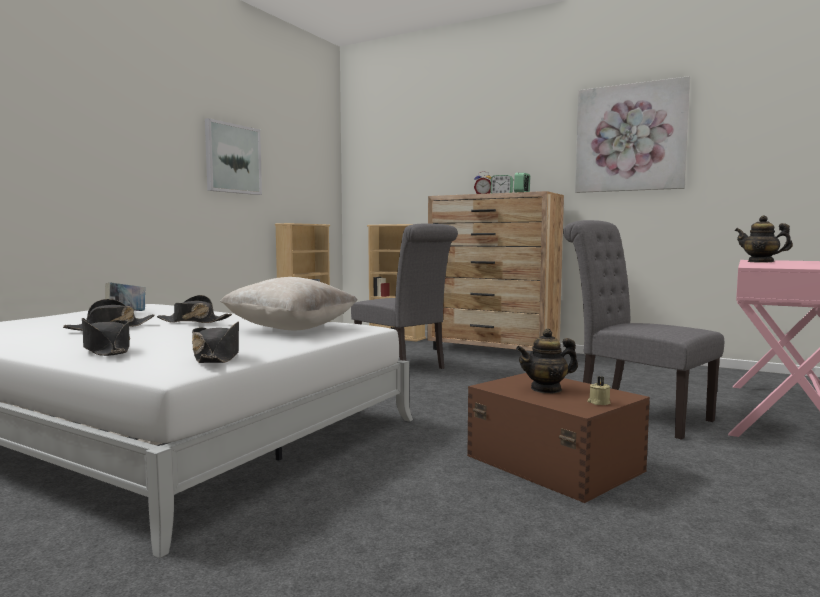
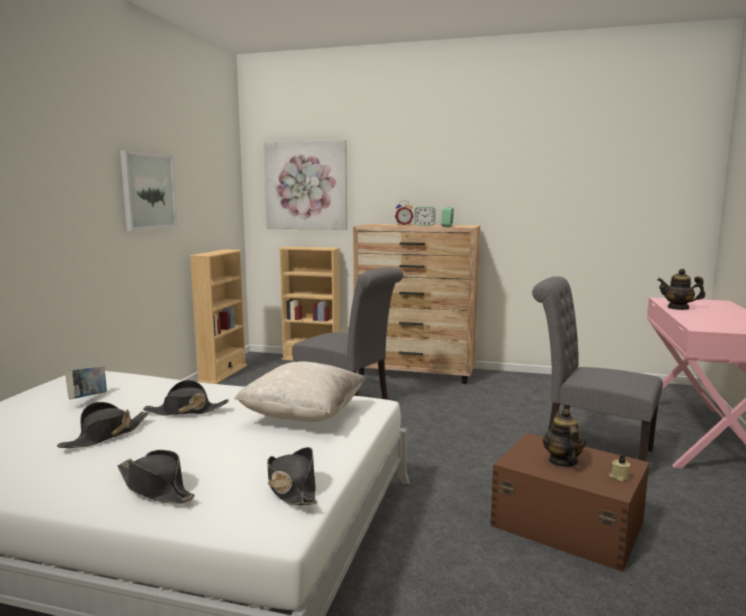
camera: 15 degrees left, 5 degrees up
teapot [516,329,578,394] -> teapot turned 120 degrees clockwise [543,409,586,467]
picture [575,76,690,193] -> picture moved to [264,140,347,230]

